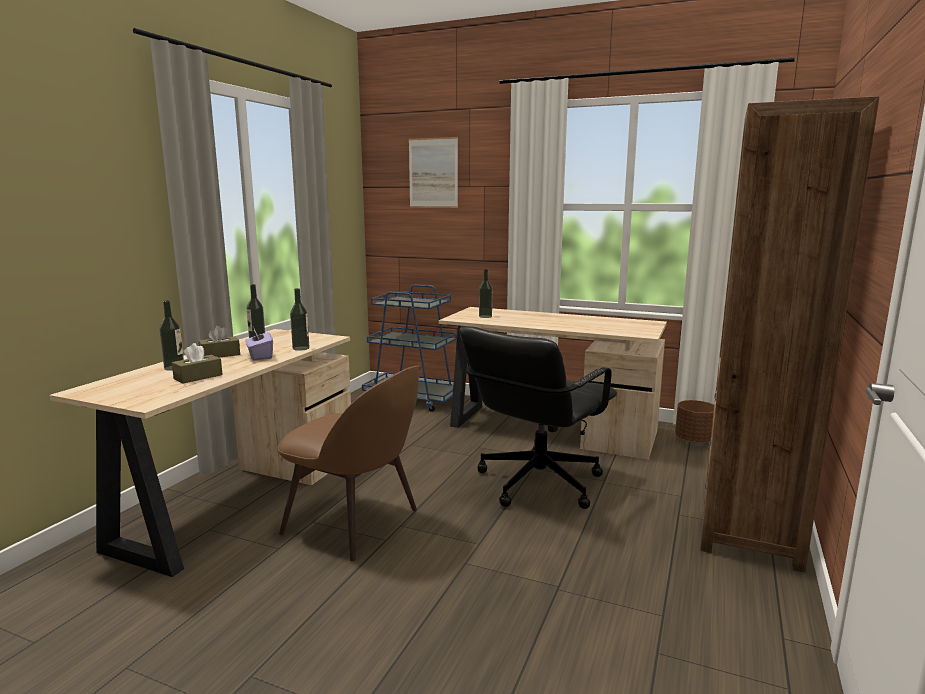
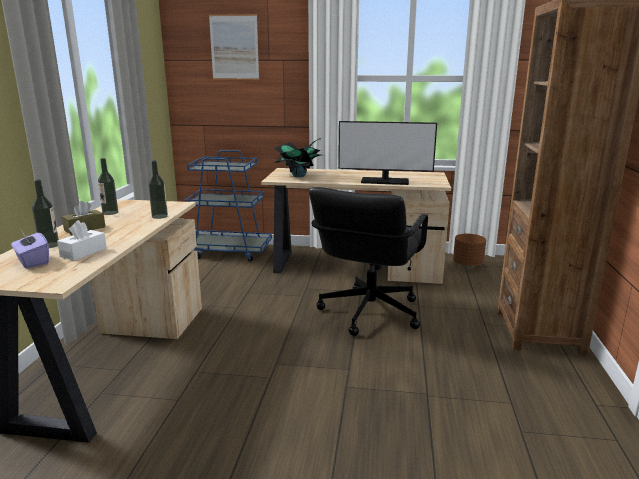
camera: 15 degrees left, 5 degrees up
brown tissue box [172,343,223,384] -> white tissue box [57,220,107,261]
purple tissue box [245,329,273,360] -> purple tissue box moved to [11,230,49,268]
brown chair [277,366,420,561] -> none
bottle [479,269,492,318] -> potted plant [273,138,321,177]
none -> monitor [338,121,437,185]

